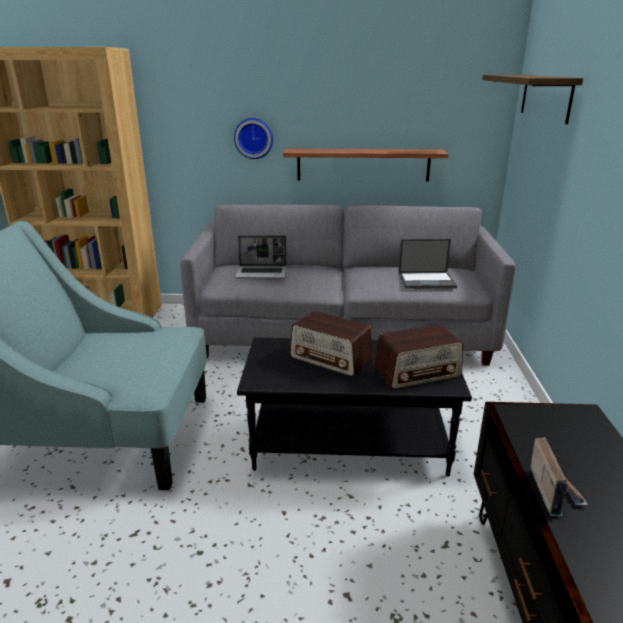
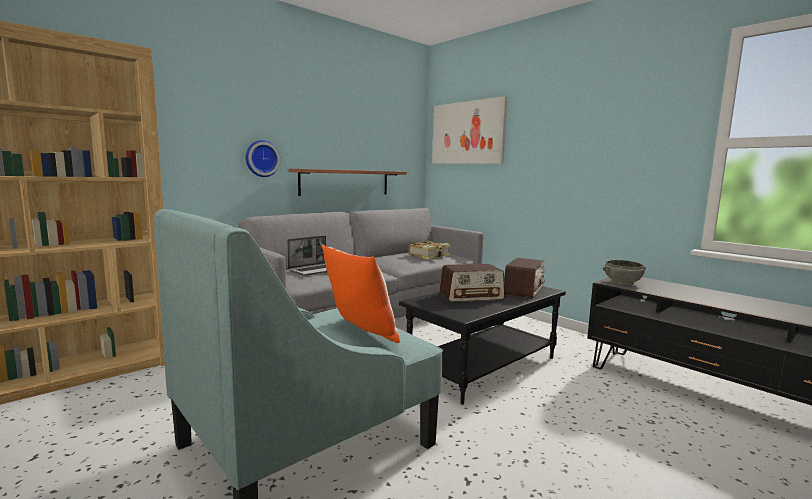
camera: 45 degrees left, 15 degrees down
laptop [398,239,457,289] -> book [409,241,450,259]
shelf [482,75,583,124] -> picture [432,96,507,164]
radio [530,437,588,516] -> none
none -> pillow [322,244,400,343]
none -> grey bowl [603,260,646,285]

